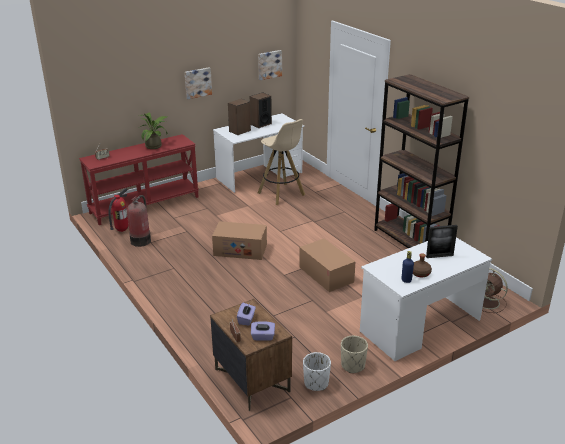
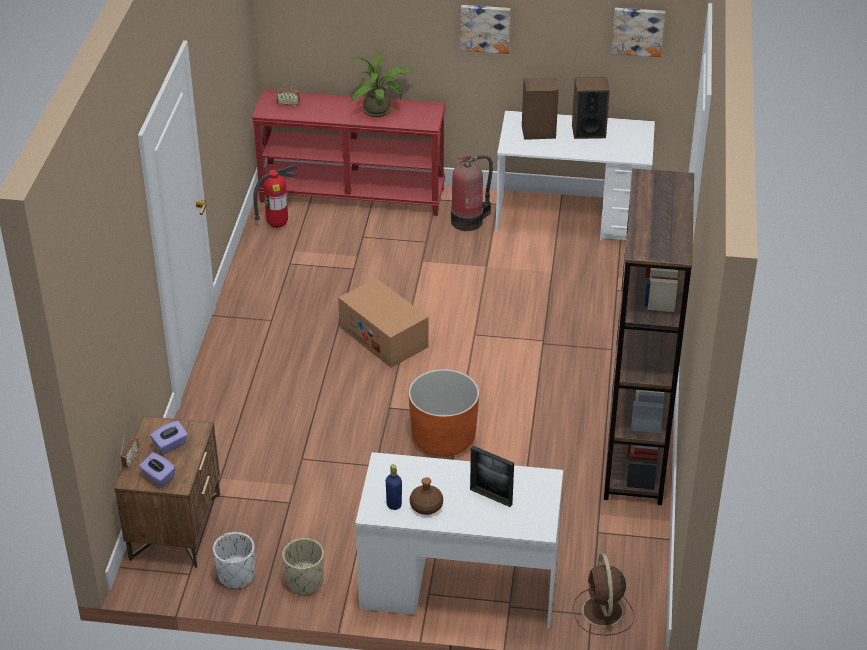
camera: 40 degrees right, 10 degrees up
fire extinguisher [127,195,151,247] -> fire extinguisher moved to [451,155,493,231]
beige stool [258,119,305,205] -> none
cardboard box [299,239,356,292] -> orange planter [409,369,479,457]

